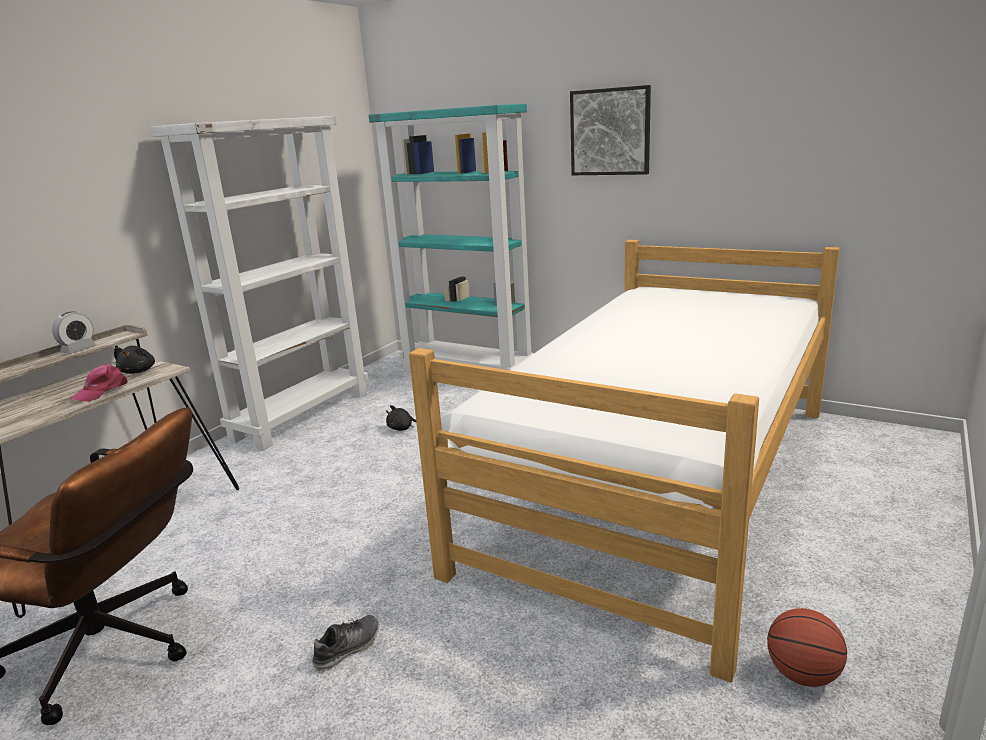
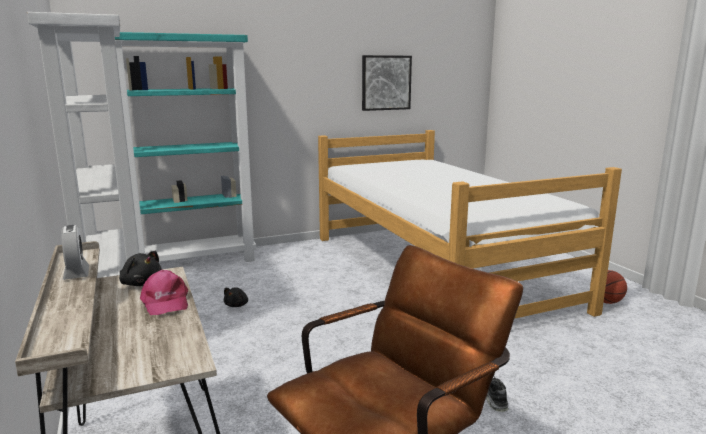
camera: 55 degrees left, 5 degrees down
picture [570,85,651,175] -> picture moved to [362,55,412,111]

